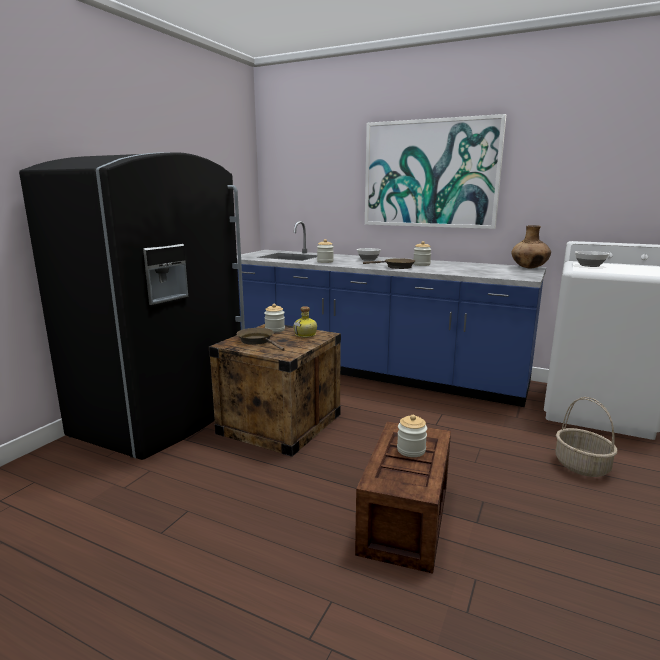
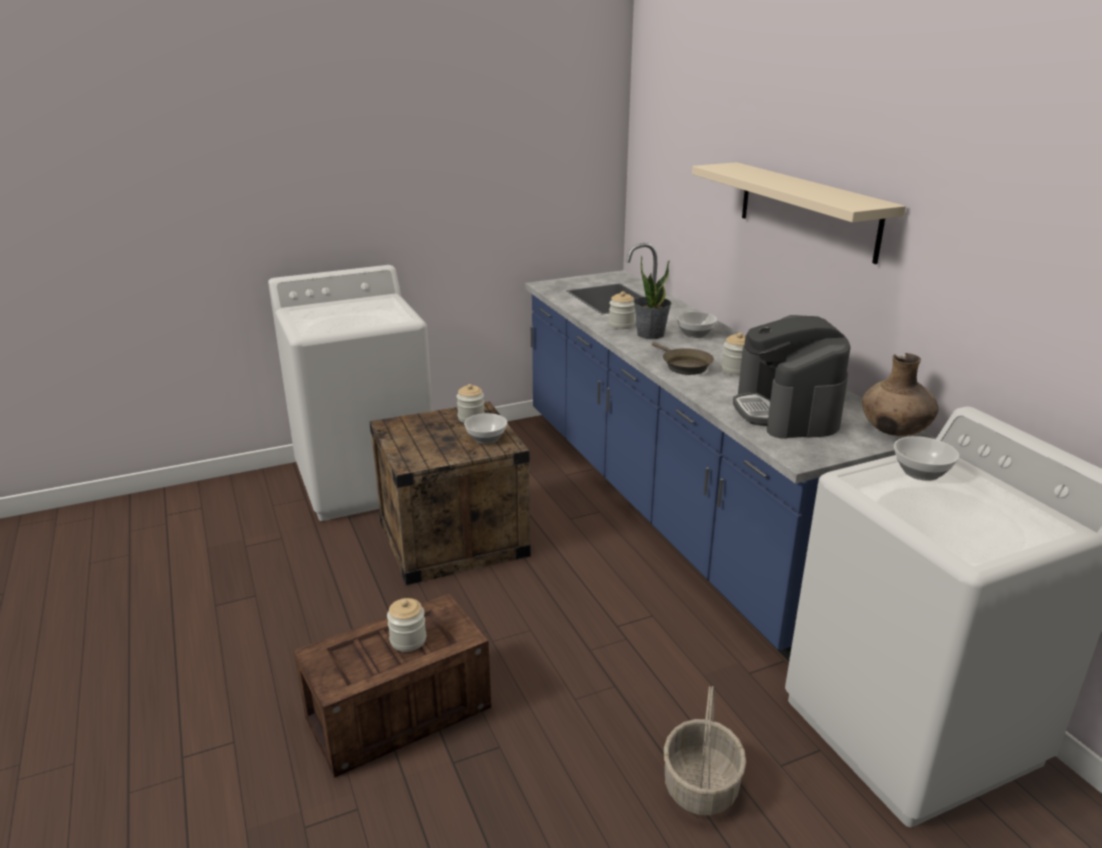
camera: 40 degrees right, 10 degrees up
black fridge [19,152,245,460] -> white washing machine [268,265,433,521]
brown frying pan [236,328,284,351] -> none
bottle [293,306,317,337] -> bowl [464,413,507,444]
picture [365,114,506,229] -> beige shelf [692,162,906,264]
none -> potted plant [634,256,671,339]
none -> coffee machine [733,315,851,439]

